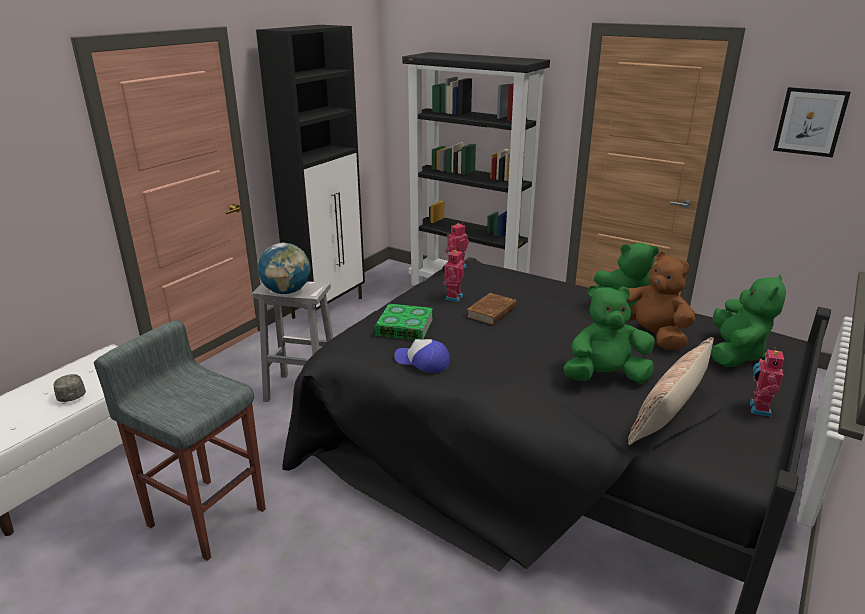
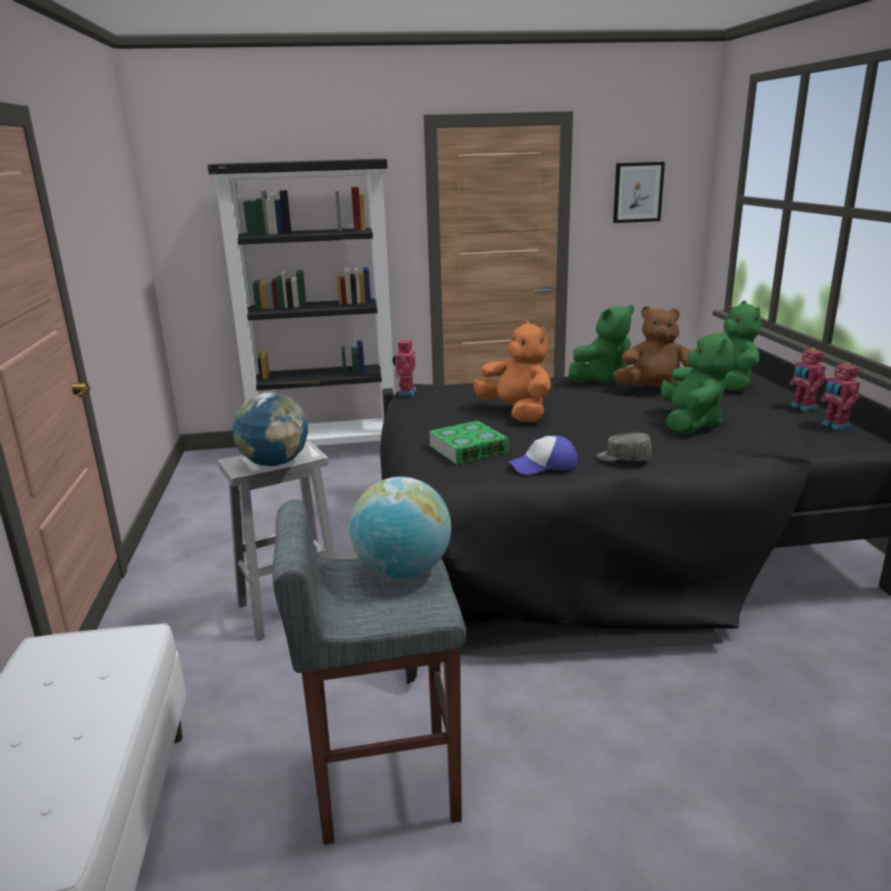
camera: 40 degrees left, 5 degrees down
grey cap [54,374,86,402] -> grey cap moved to [597,432,652,461]
black cabinet [256,25,365,321] -> none
toy robot [442,249,464,302] -> toy robot moved to [821,362,860,430]
brown book [466,293,517,325] -> orange plush toy [473,320,551,422]
green plush toy [564,285,655,383] -> green plush toy turned 150 degrees clockwise [661,330,734,434]
pillow [628,337,714,445] -> none
none -> globe [349,477,451,579]

